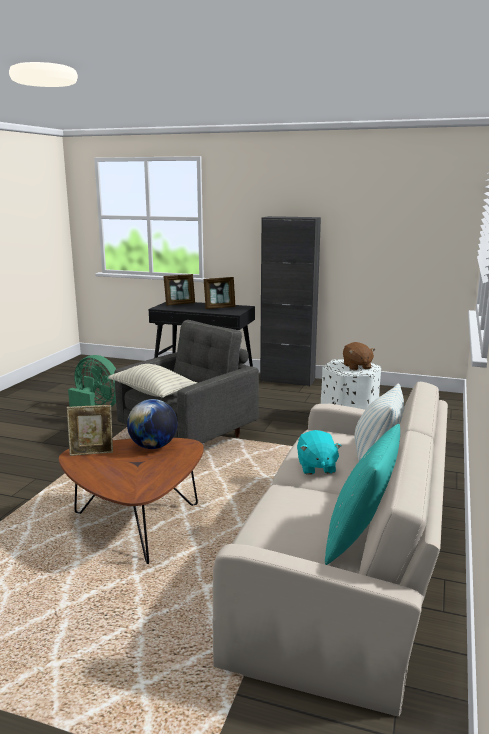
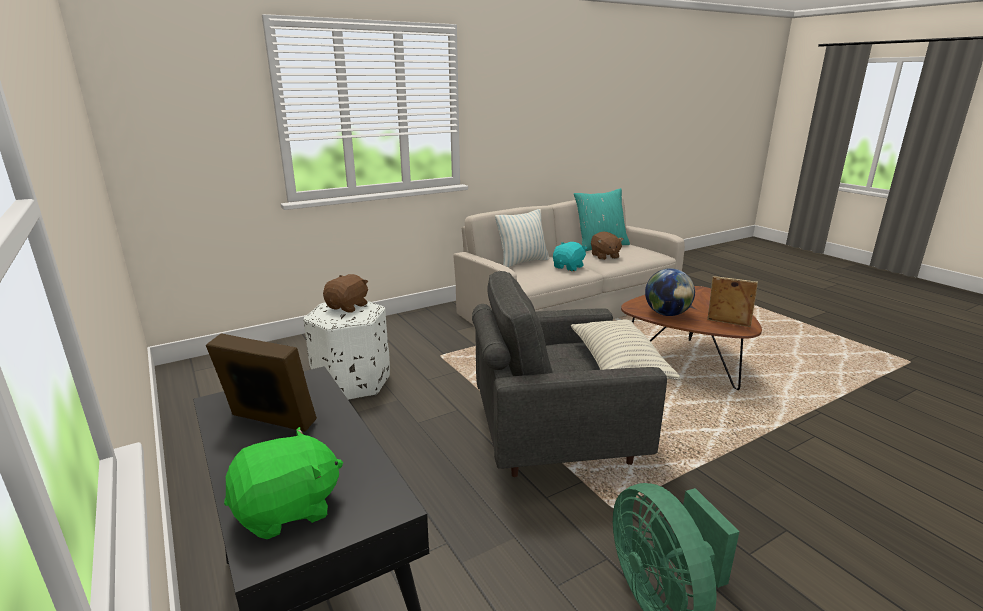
camera: 140 degrees left, 5 degrees up
picture frame [164,274,195,305] -> green plush toy [224,427,343,539]
black cabinet [260,216,321,387] -> none
none -> brown plush toy [591,231,623,260]

